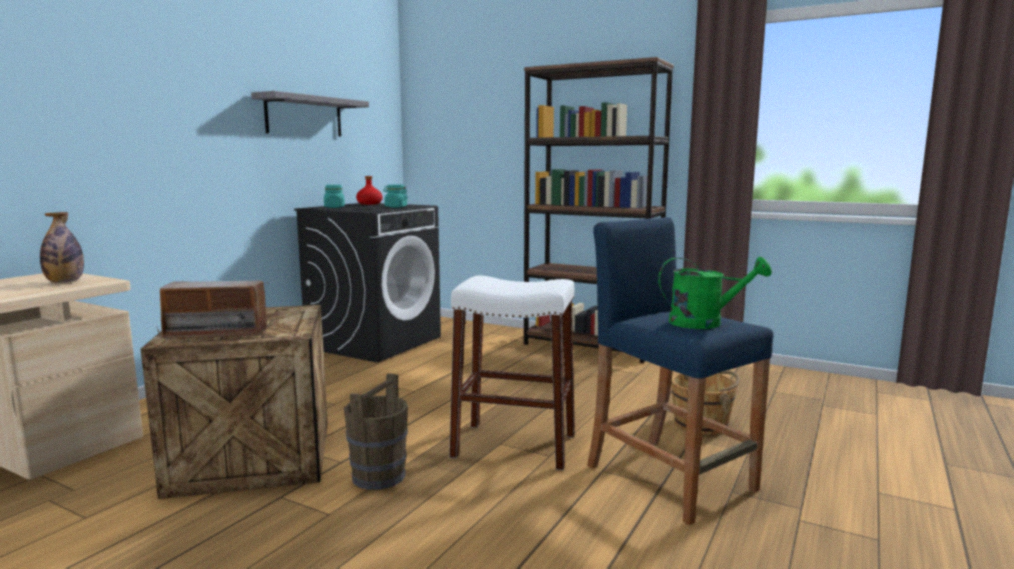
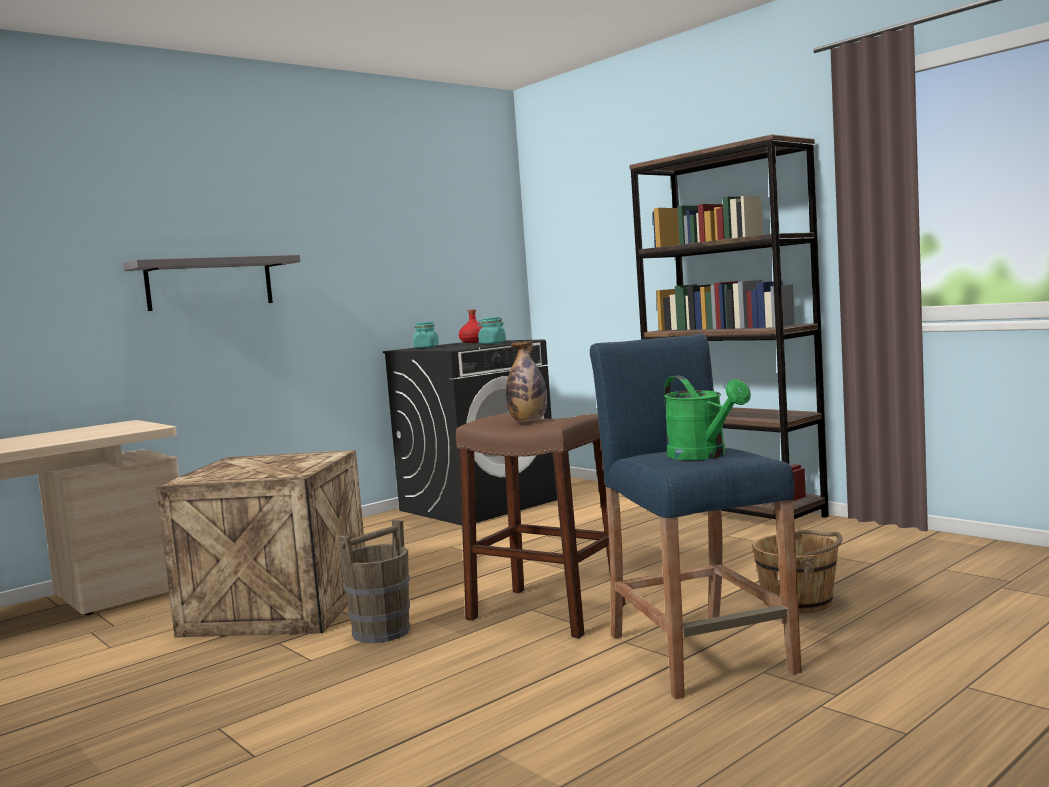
camera: 20 degrees right, 5 degrees down
bottle [40,212,84,283] -> bottle moved to [506,341,547,422]
radio [156,280,269,340] -> none
grey shelf [251,91,369,136] -> grey shelf moved to [123,255,301,311]
white stool [449,276,575,470] -> brown stool [456,413,626,638]
green watering can [658,257,772,329] -> green watering can turned 45 degrees clockwise [664,375,751,460]

